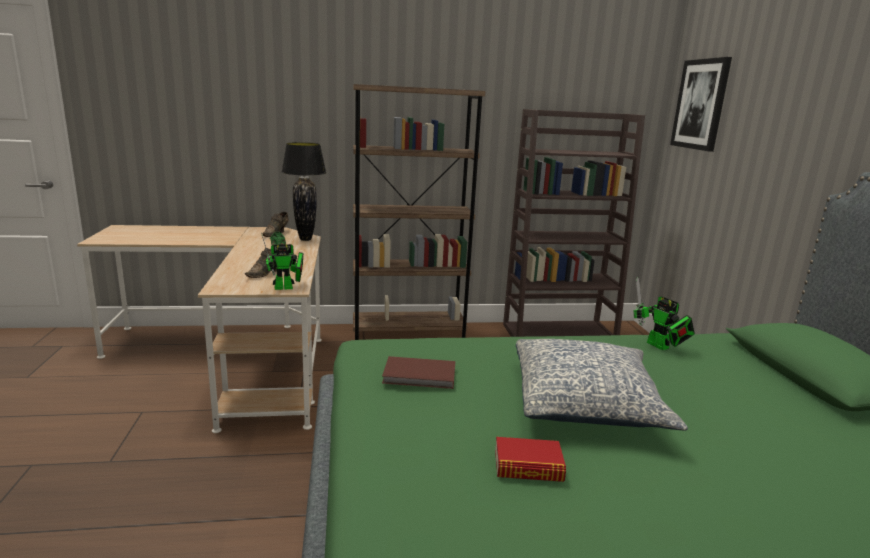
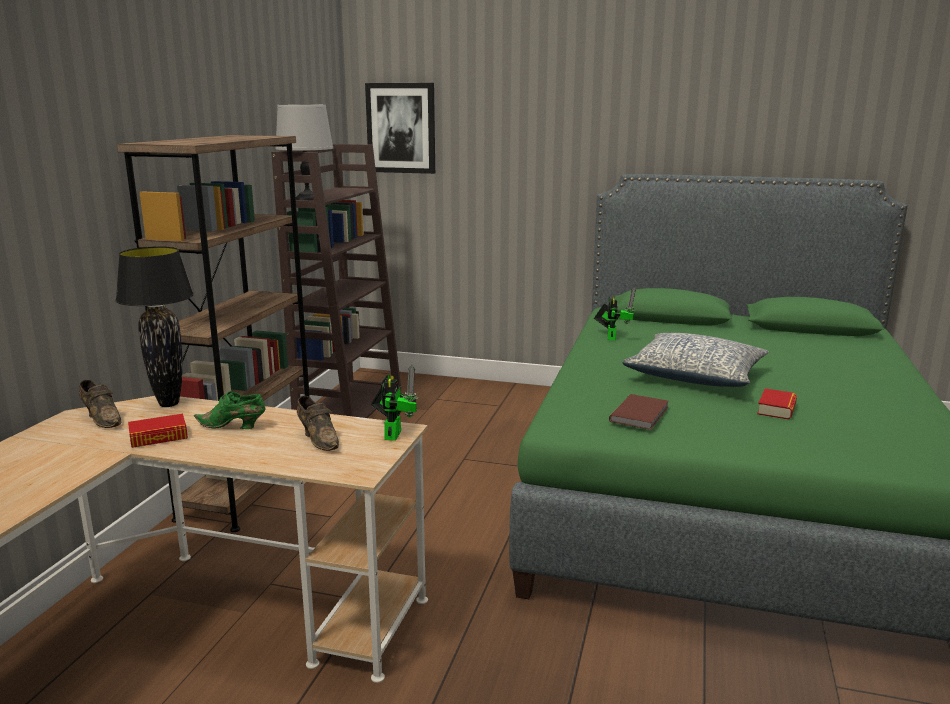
camera: 65 degrees left, 0 degrees up
toy robot [634,277,695,350] -> toy robot turned 75 degrees counterclockwise [594,287,636,340]
none -> book [128,414,188,448]
none -> grey table lamp [275,105,333,201]

